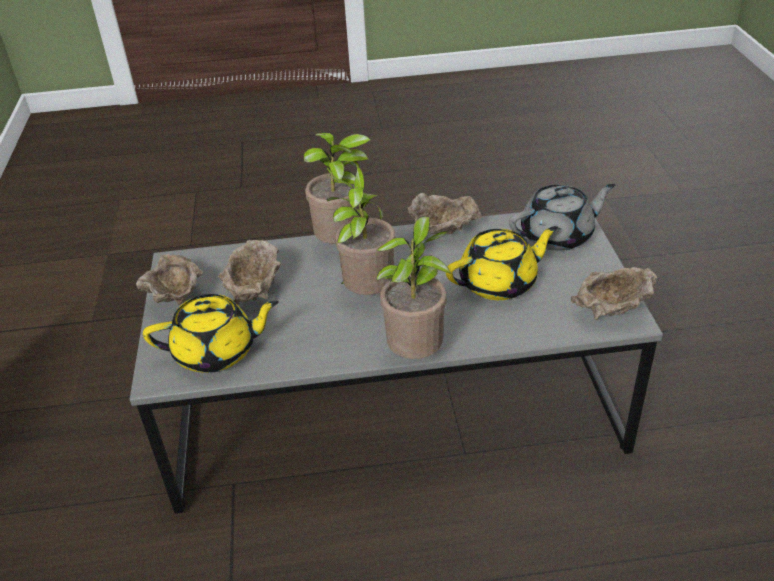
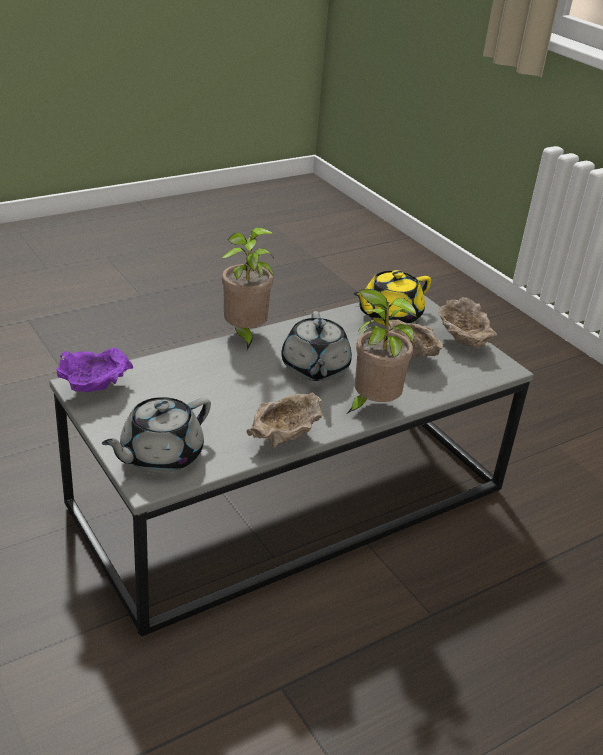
camera: 150 degrees right, 5 degrees down
potted plant [326,166,395,295] -> grey teapot [281,311,352,381]
yellow teapot [446,226,558,300] -> none
beige bowl [571,267,657,320] -> purple bowl [56,348,133,392]

